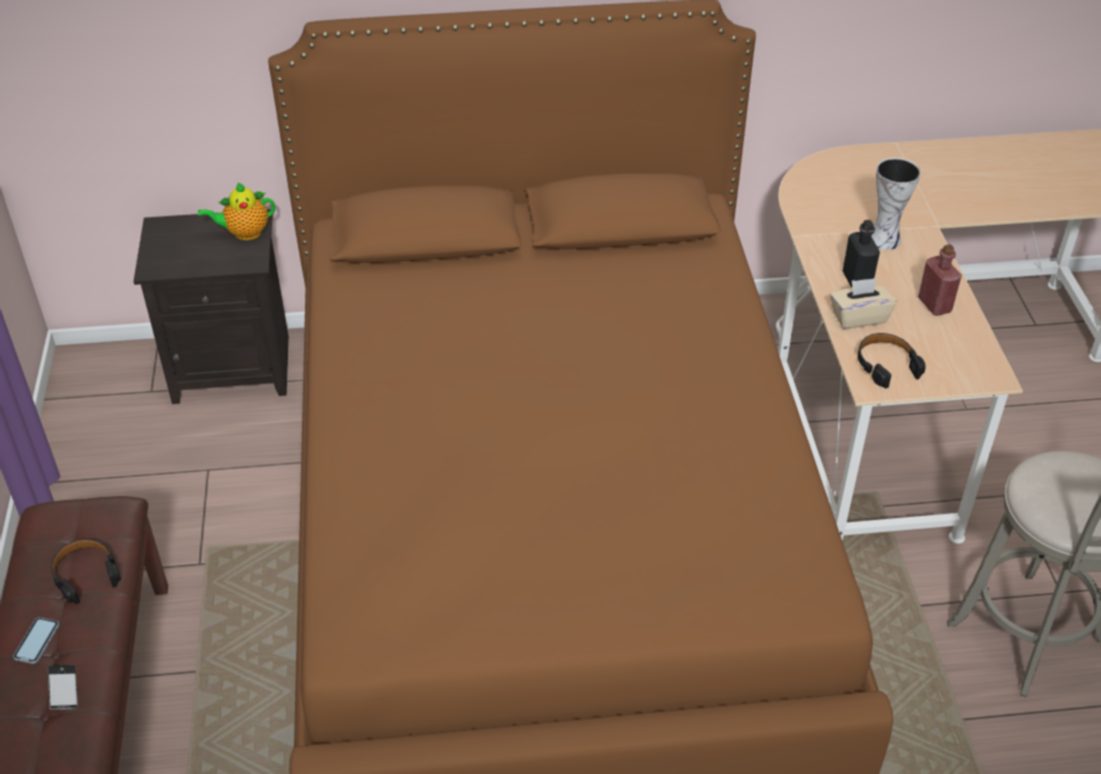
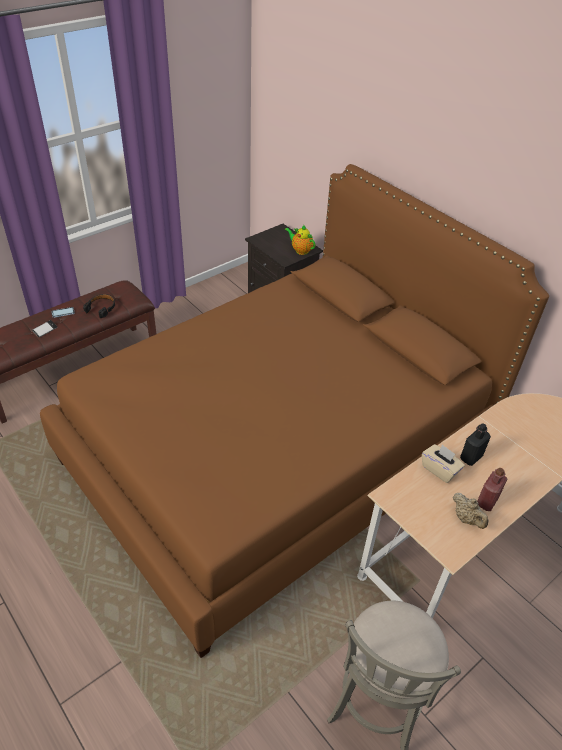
camera: 55 degrees right, 0 degrees up
black headphones [858,333,926,388] -> none
vase [871,158,921,250] -> none
none -> beige teapot [453,493,489,529]

